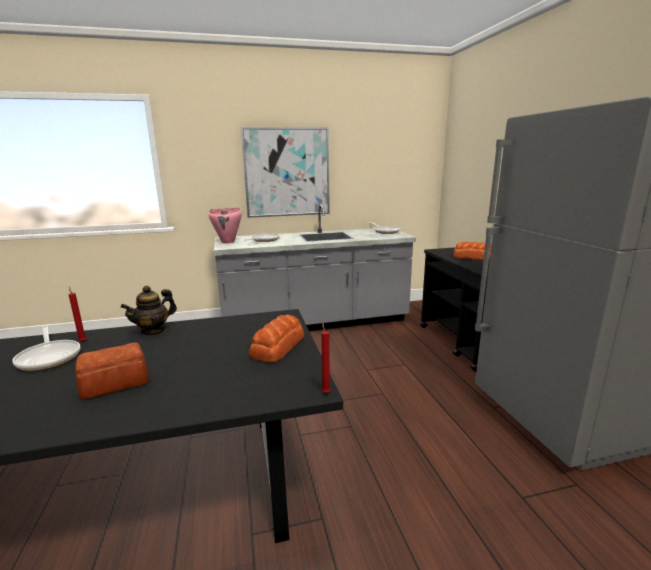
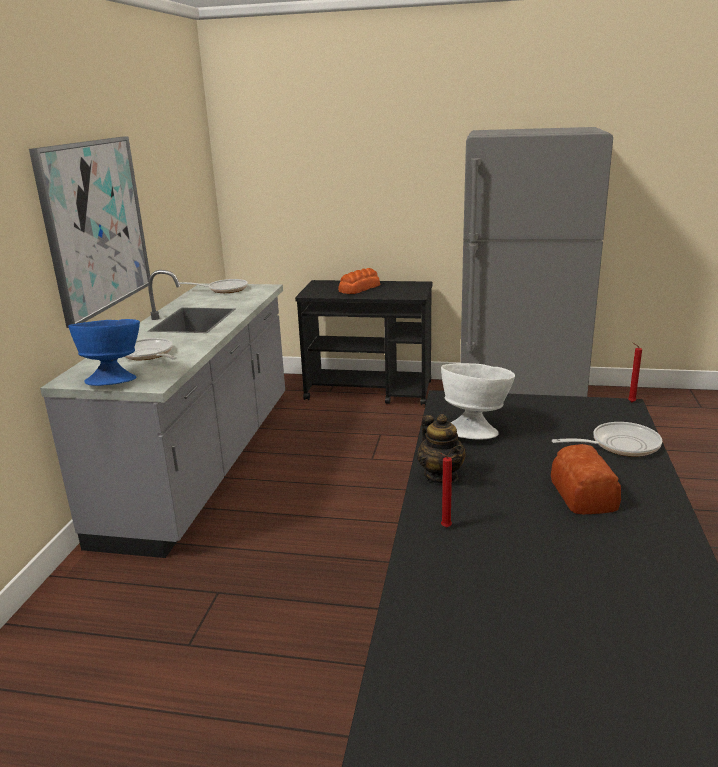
camera: 65 degrees left, 5 degrees up
frying pan [12,325,80,371] -> frying pan moved to [552,422,662,457]
pink cooking pot [209,208,242,244] -> blue bowl [68,319,140,386]
bread [249,315,304,362] -> none
none -> white bowl [441,363,515,440]

